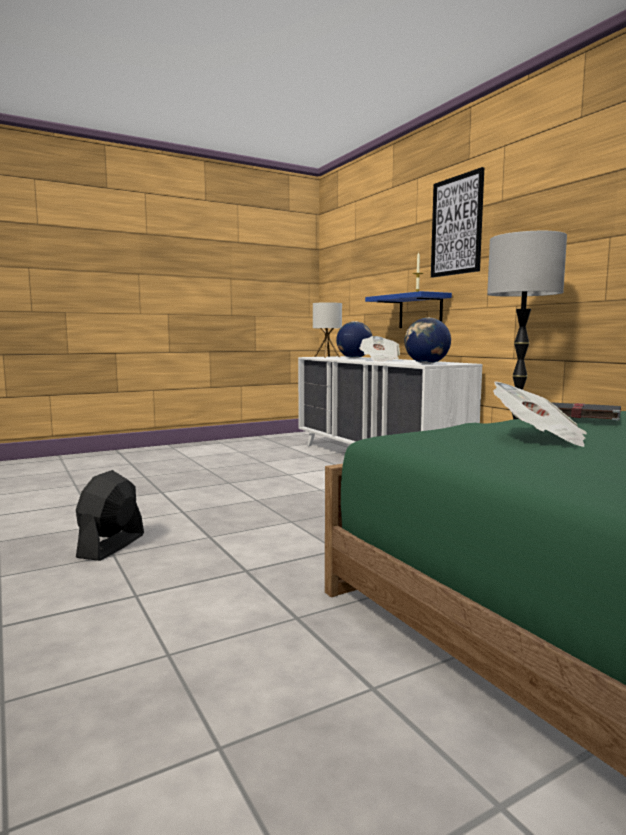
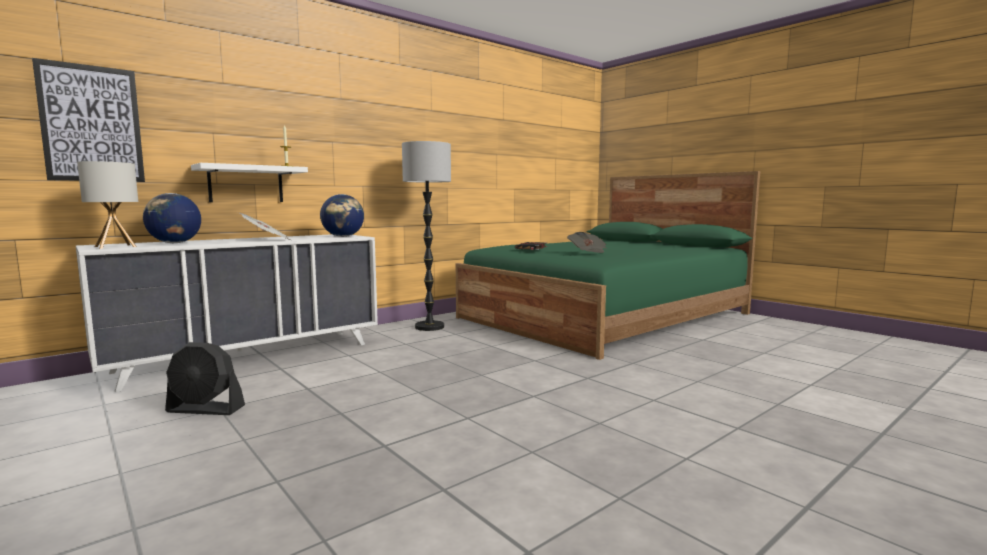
camera: 100 degrees left, 0 degrees up
black fan [76,470,144,561] -> black fan moved to [165,342,245,415]
blue shelf [365,291,452,328] -> white shelf [191,163,308,202]
picture [431,167,484,278] -> picture moved to [32,58,145,182]

